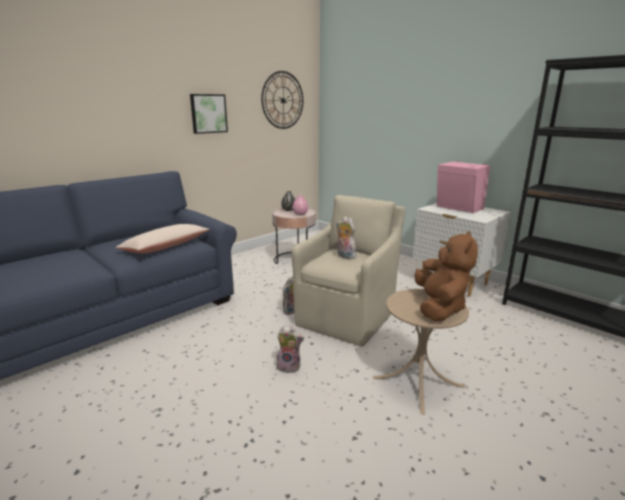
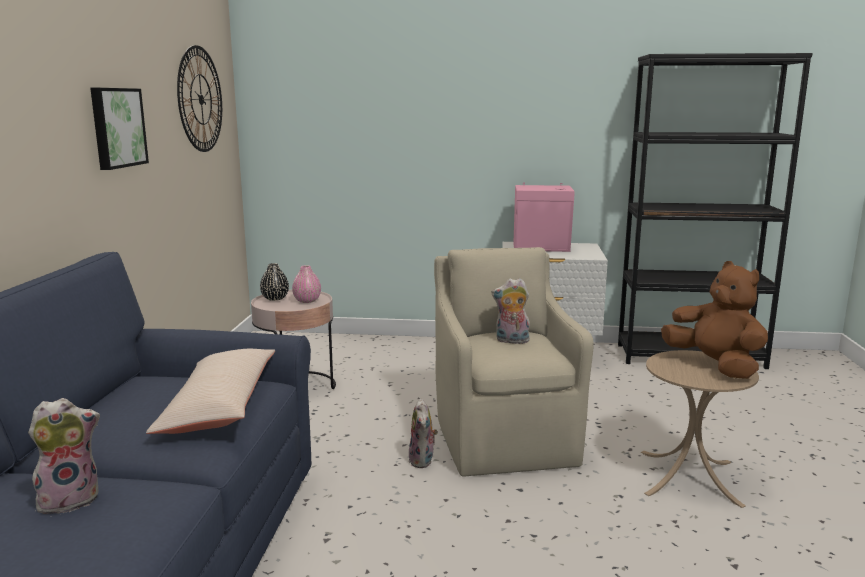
camera: 40 degrees left, 5 degrees down
plush toy [276,326,304,373] -> plush toy moved to [28,398,100,514]

